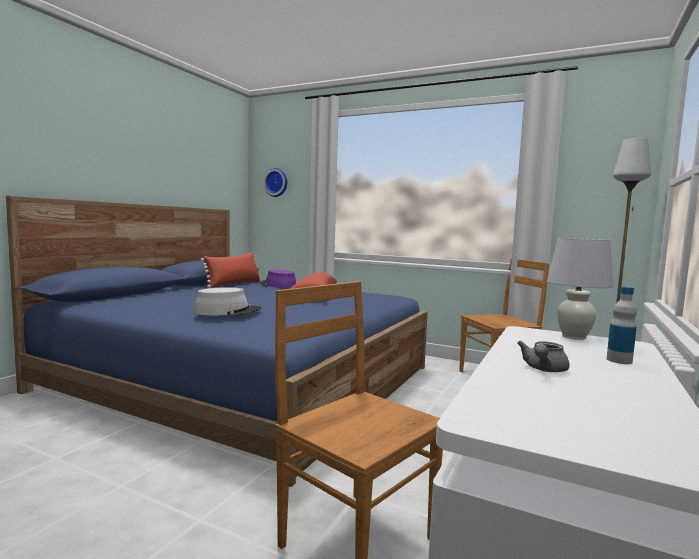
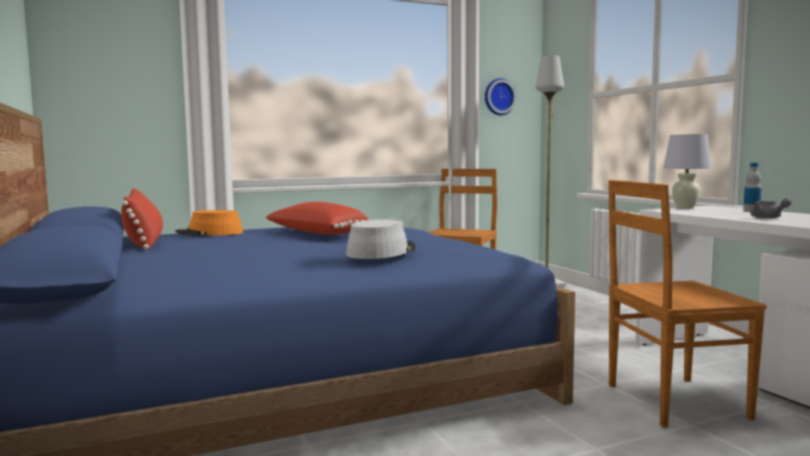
camera: 50 degrees left, 0 degrees up
purple hat [260,270,296,288] -> orange hat [175,210,243,237]
wall clock [264,168,287,197] -> wall clock moved to [485,78,516,115]

